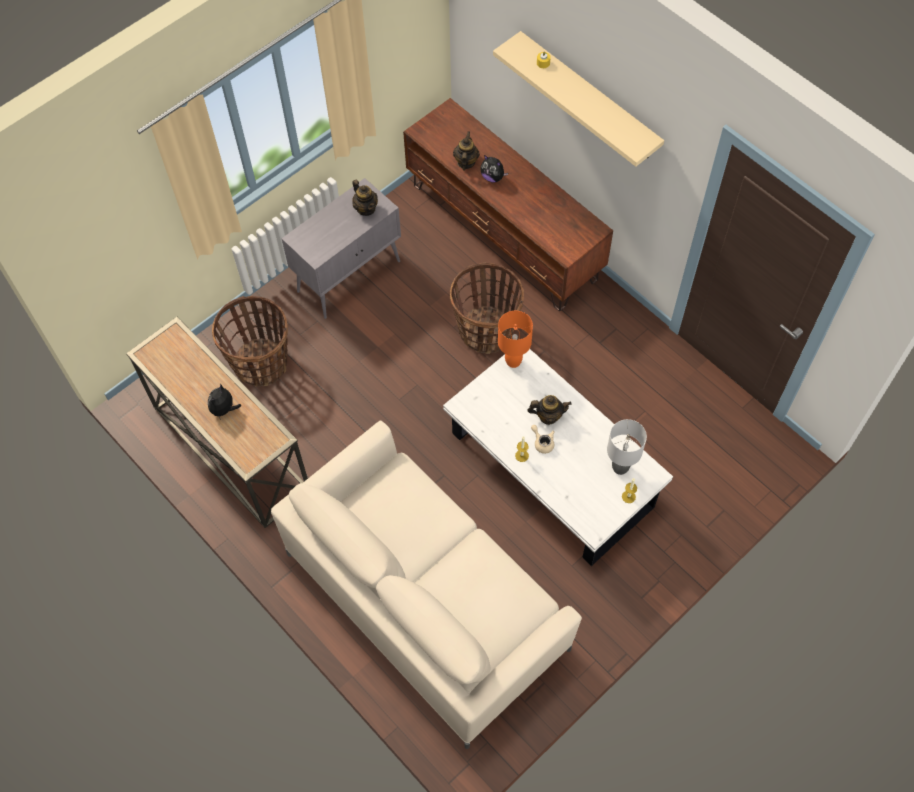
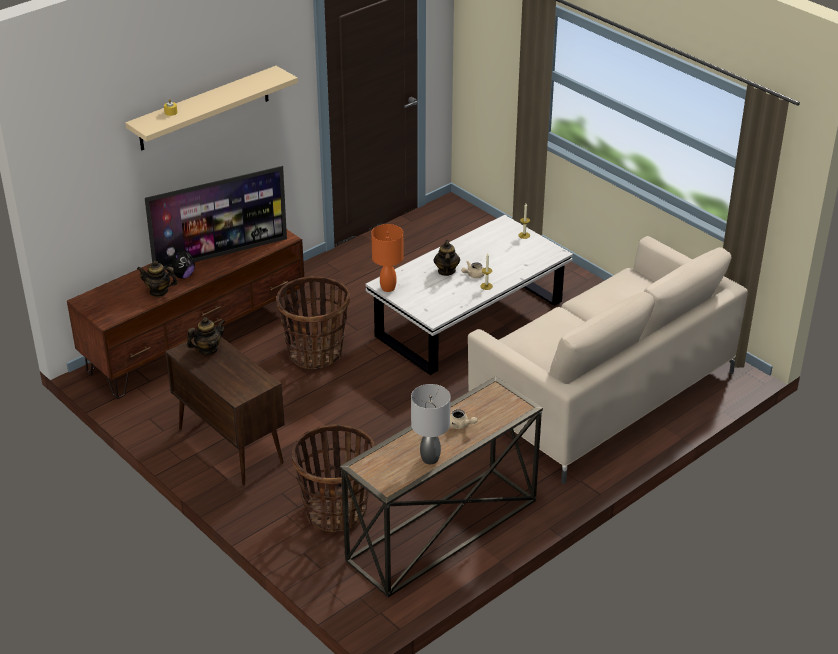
camera: 90 degrees left, 25 degrees down
plush toy [208,383,241,420] -> beige teapot [450,409,478,429]
grey cabinet [282,178,401,319] -> brown cabinet [165,337,285,485]
grey table lamp [607,419,647,475] -> grey table lamp moved to [411,384,450,464]
none -> television [145,166,287,270]

